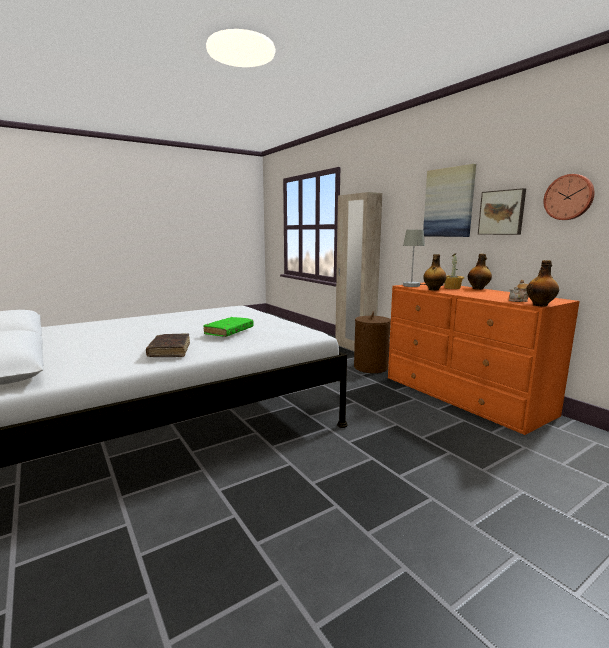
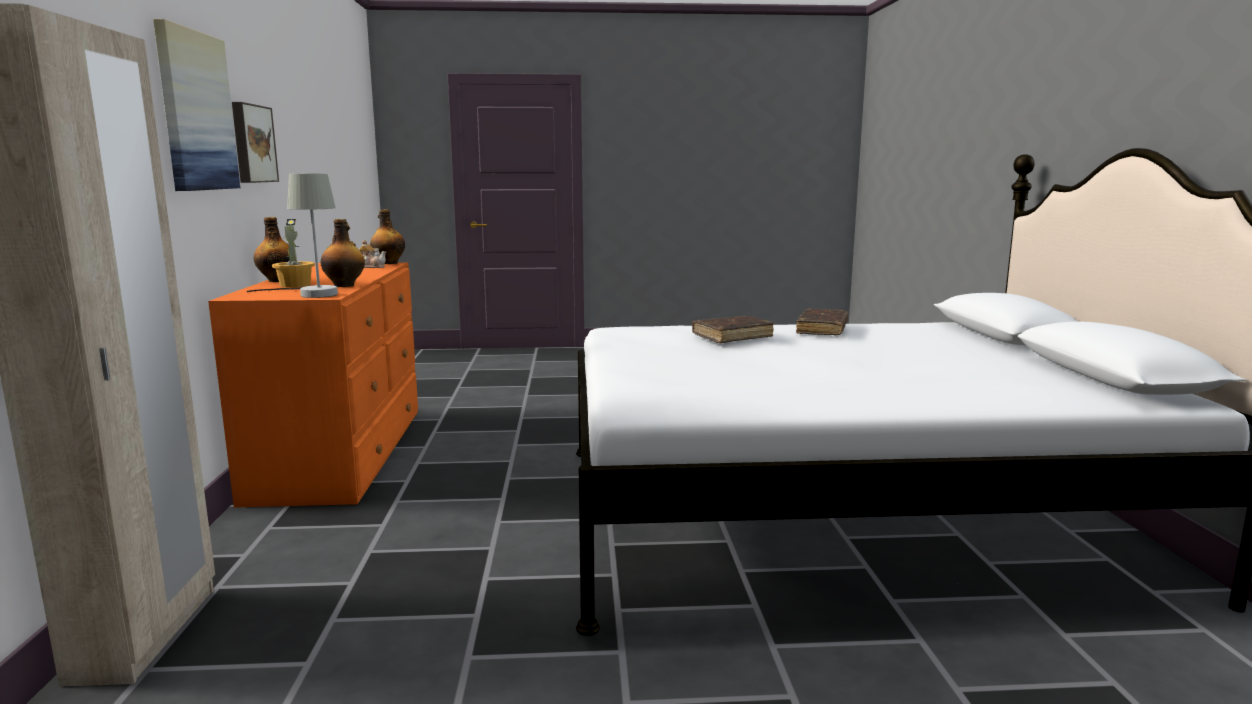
camera: 150 degrees left, 0 degrees up
green book [203,317,253,337] -> brown book [692,316,774,344]
brown laundry basket [354,311,391,373] -> none
wall clock [543,174,595,220] -> none

